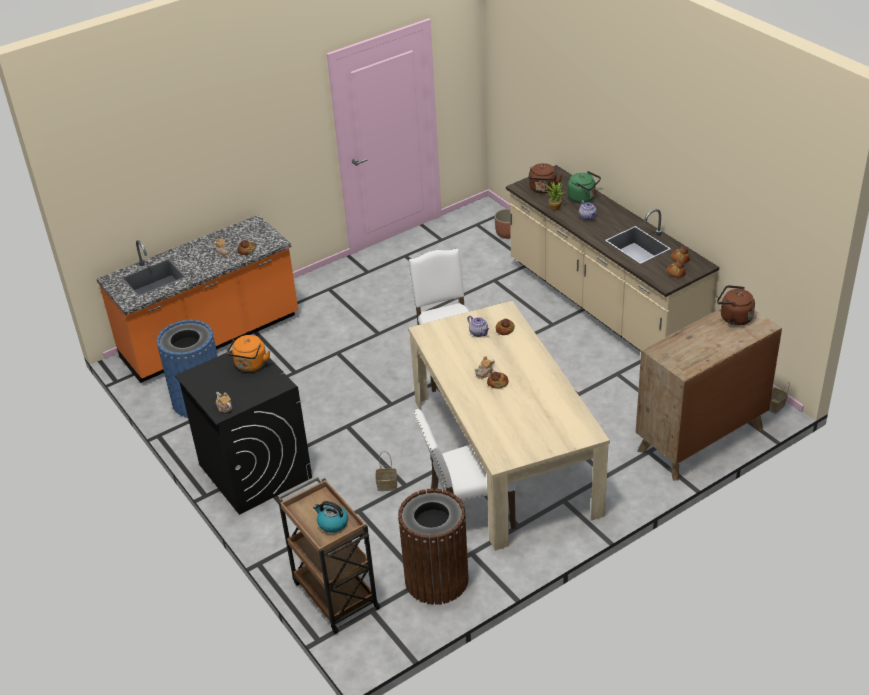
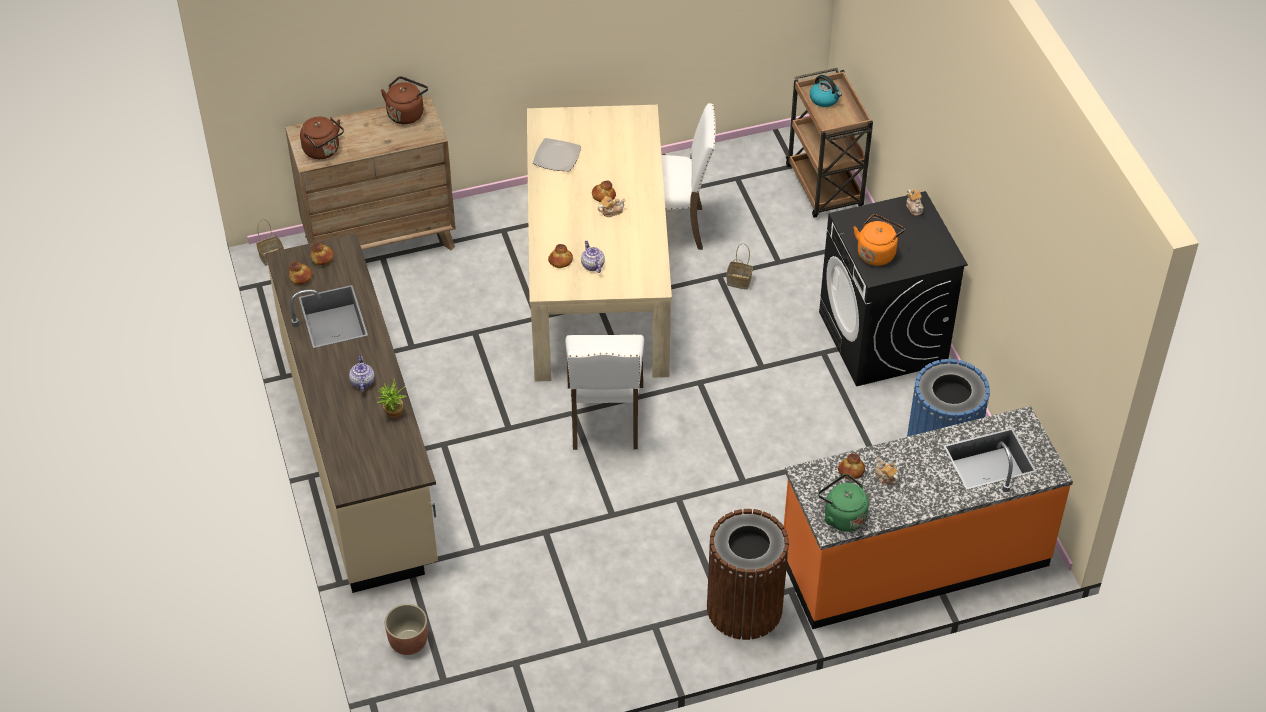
camera: 165 degrees left, 10 degrees up
brown trash can [398,489,469,605] -> brown trash can moved to [707,509,789,640]
brown kettle [528,163,562,194] -> brown kettle moved to [381,76,428,124]
green kettle [568,171,601,203] -> green kettle moved to [818,474,869,532]
none -> plate [533,138,581,171]

